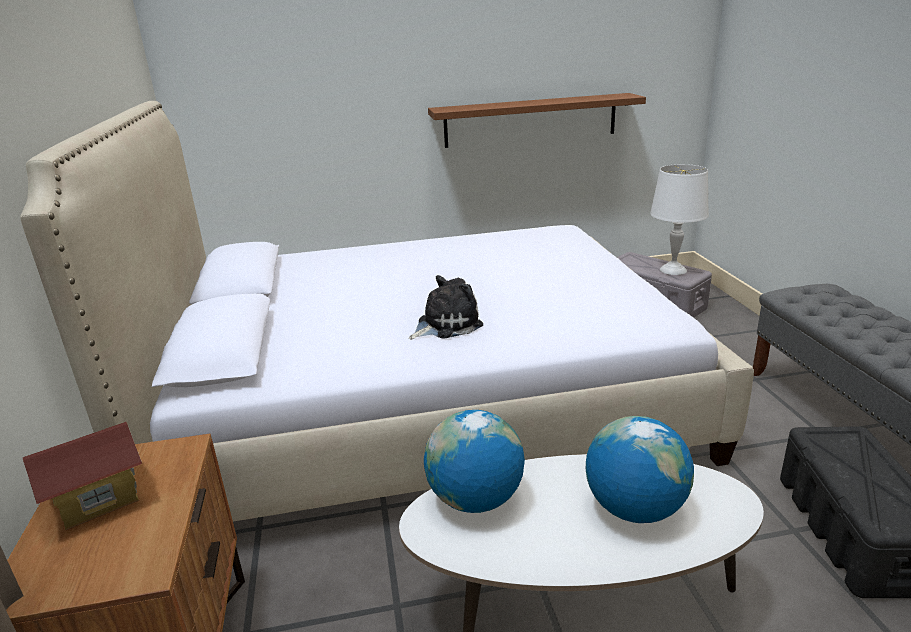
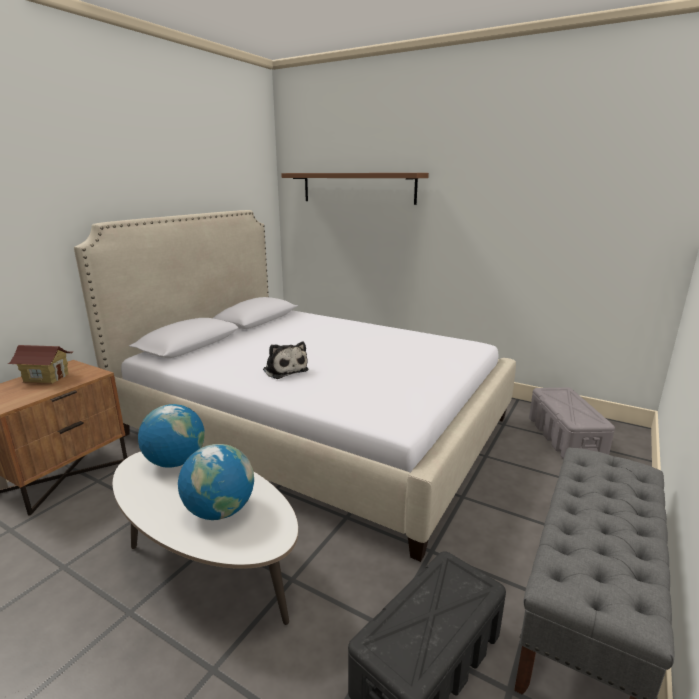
camera: 40 degrees right, 5 degrees down
plush toy [409,275,483,340] -> plush toy turned 45 degrees clockwise [263,341,309,379]
brown shelf [428,93,646,148] -> brown shelf moved to [281,173,429,205]
white table lamp [650,164,709,275] -> none

